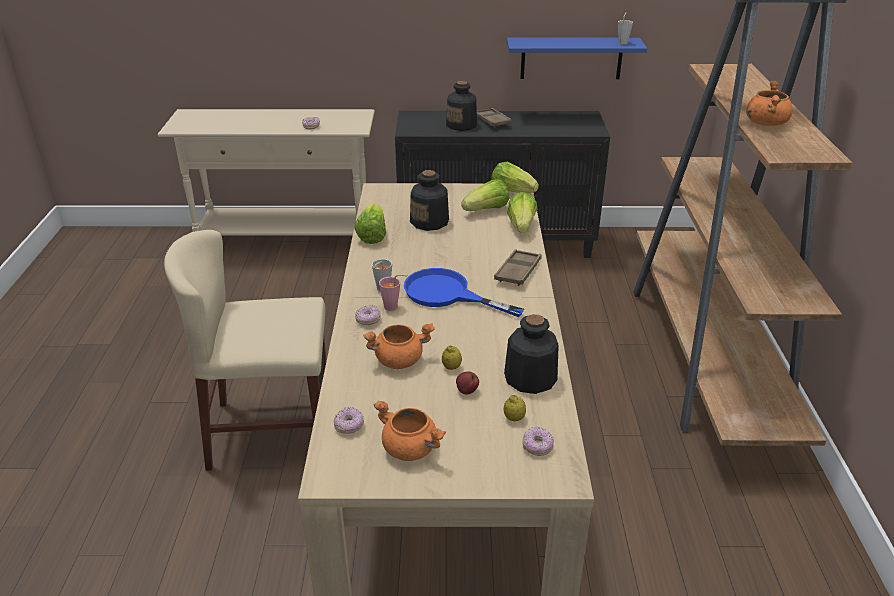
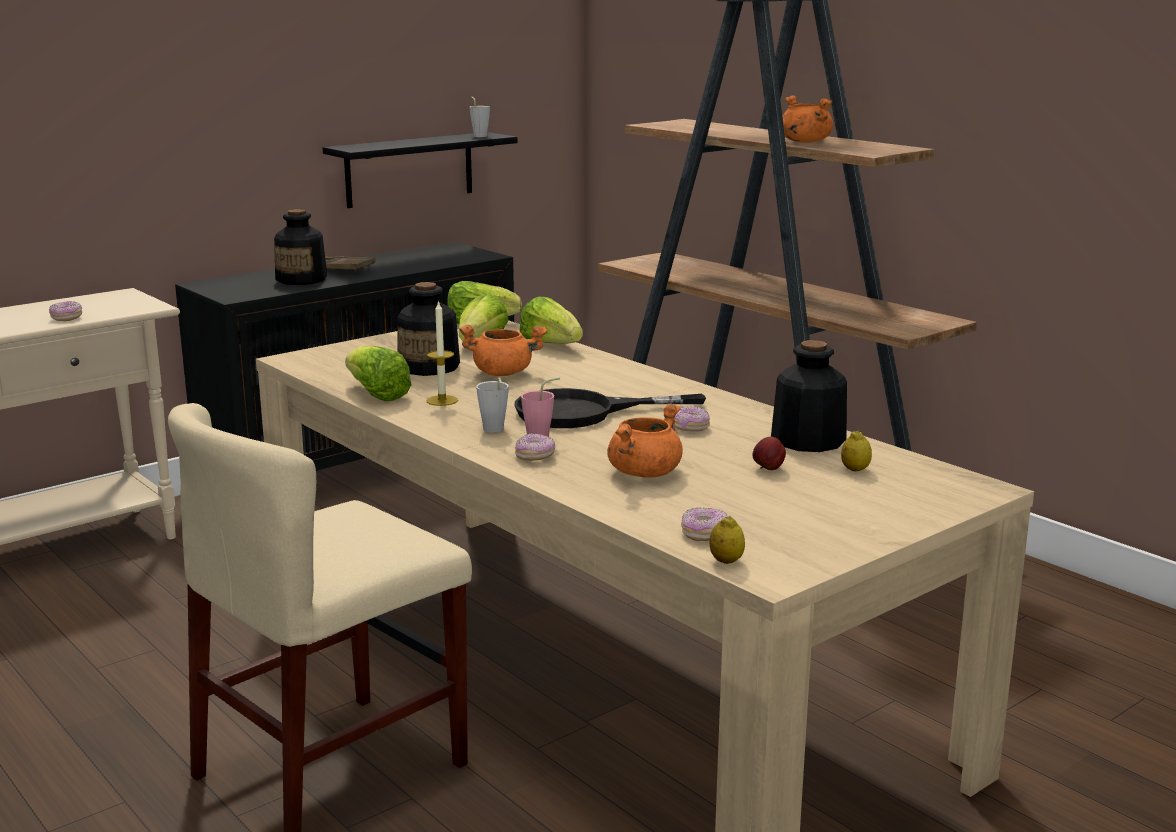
camera: 40 degrees left, 15 degrees down
orange cooking pot [374,401,446,461] -> orange cooking pot moved to [459,325,547,376]
blue frying pan [404,268,524,317] -> black frying pan [514,388,706,428]
lemon [442,345,462,370] -> lemon moved to [710,516,745,564]
brown tray [494,249,542,286] -> none
blue shelf [507,38,647,79] -> black shelf [323,132,518,208]
donut [522,427,554,456] -> donut moved to [674,406,710,432]
none -> candle [426,300,458,406]

